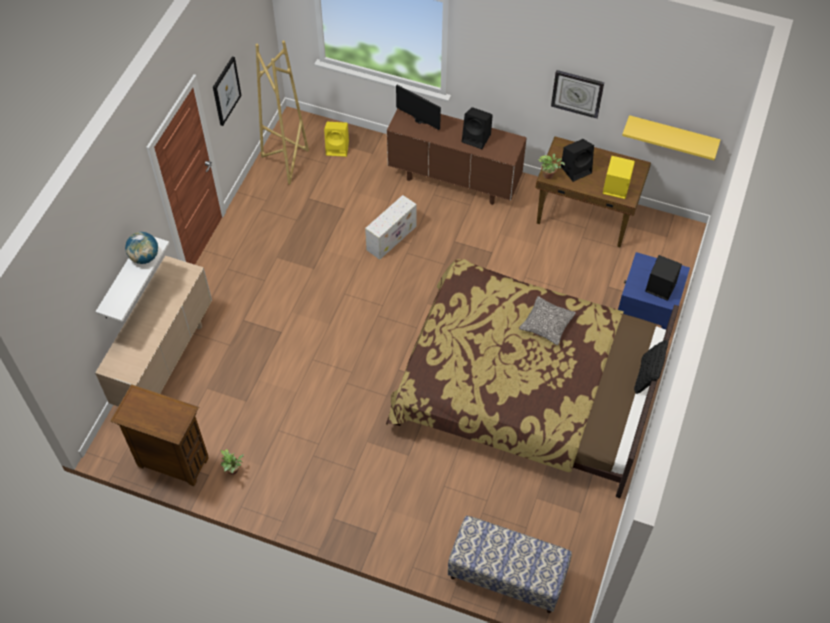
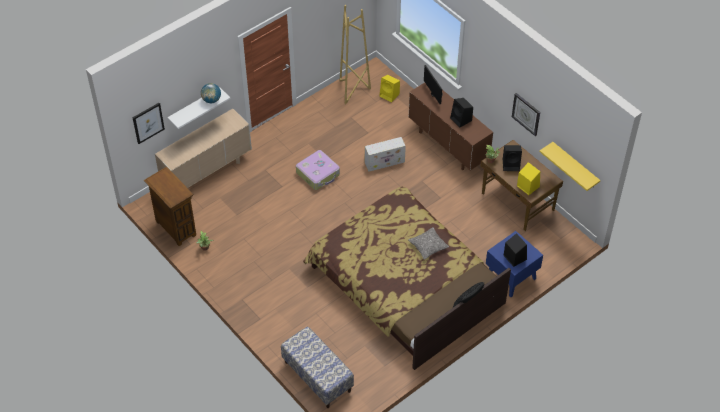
camera: 30 degrees right, 5 degrees down
picture [213,56,242,126] -> picture moved to [132,103,165,144]
none -> suitcase [296,150,340,190]

